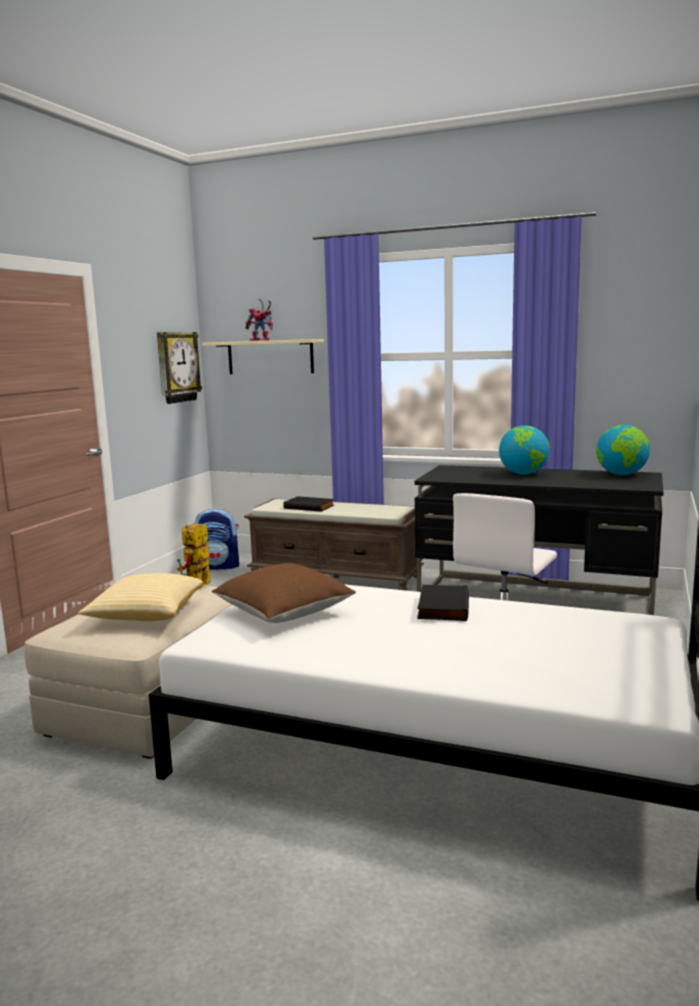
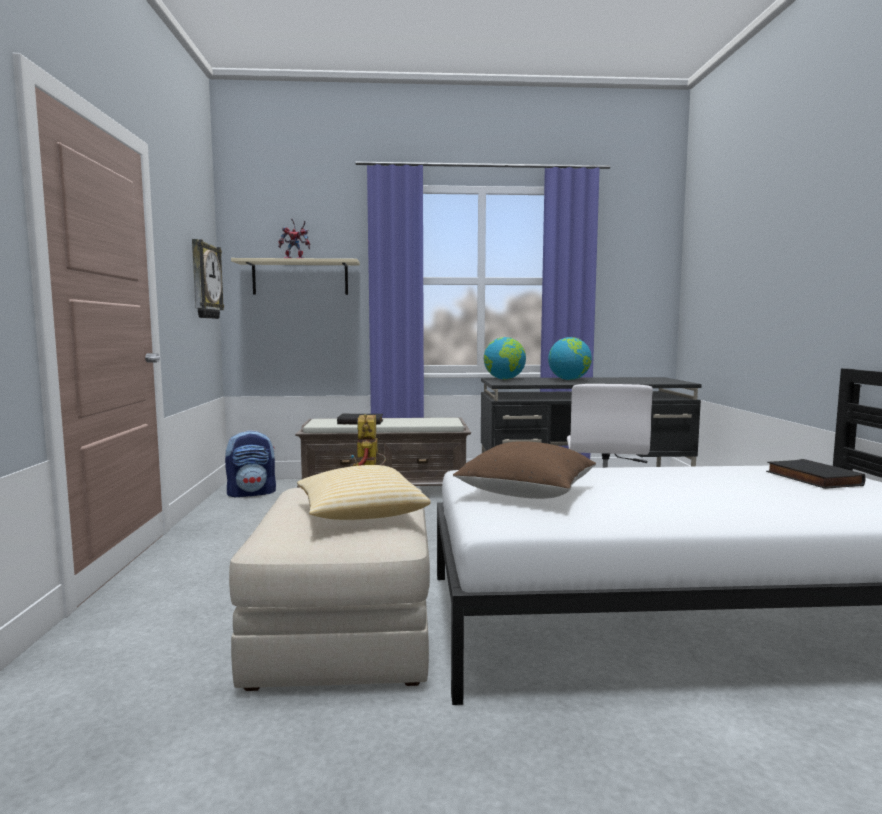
camera: 25 degrees left, 5 degrees down
black book [417,585,469,621] -> black book moved to [766,459,866,489]
globe [596,425,650,475] -> globe moved to [484,337,526,379]

